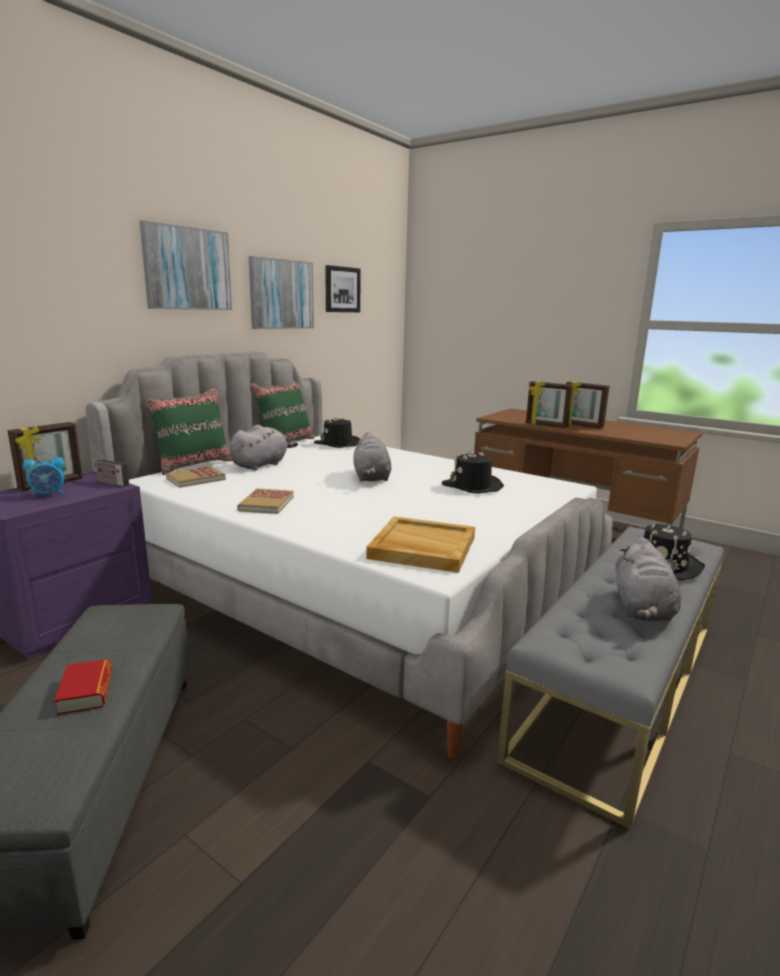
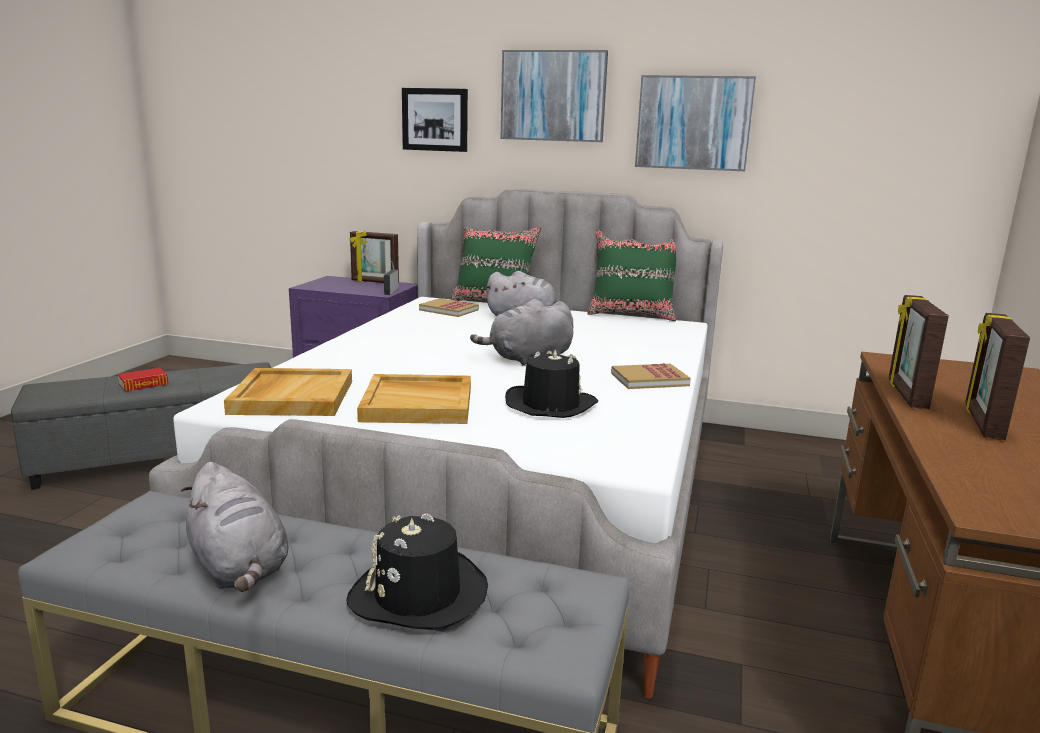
camera: 70 degrees right, 0 degrees up
alarm clock [23,452,65,499] -> none
book [237,488,294,514] -> book moved to [611,363,691,389]
black hat [314,415,360,448] -> none
picture [325,265,361,312] -> picture moved to [402,88,468,152]
grey plush toy [617,537,681,622] -> grey plush toy turned 120 degrees counterclockwise [181,462,288,592]
none -> beige tray [357,374,471,424]

